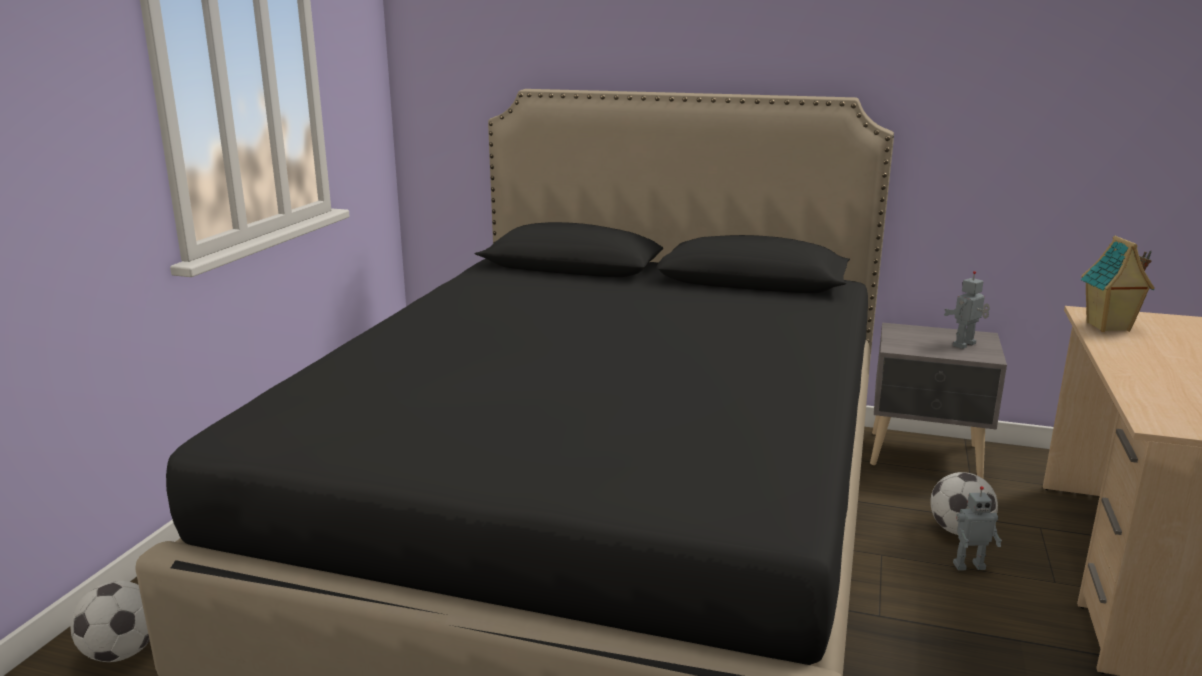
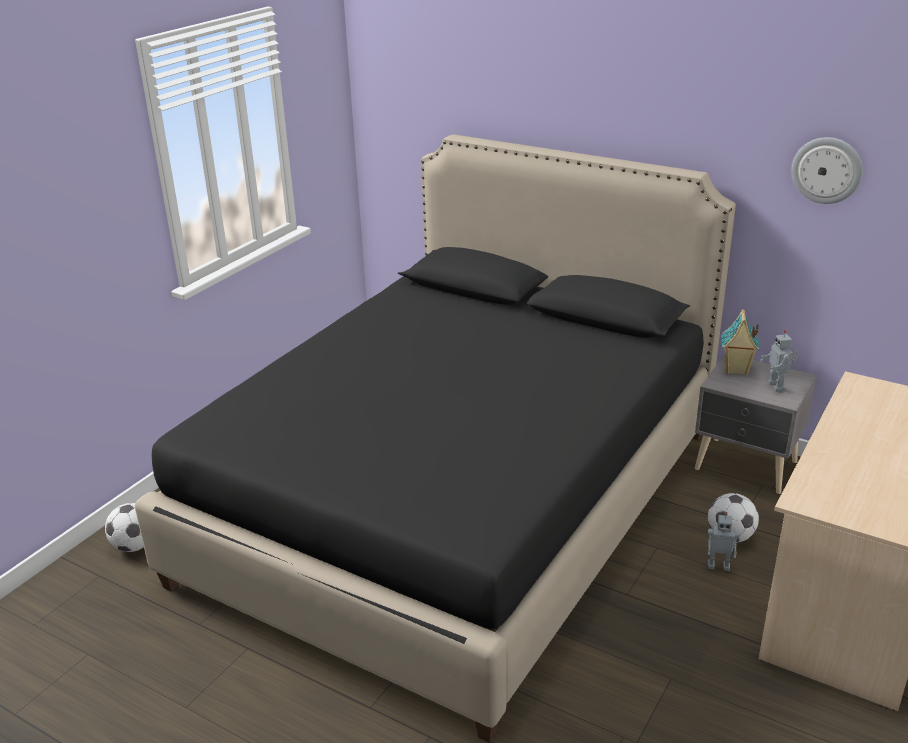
camera: 15 degrees right, 10 degrees up
toy robot [944,271,990,349] -> toy robot turned 75 degrees counterclockwise [760,330,798,392]
toy house [1080,235,1155,332] -> toy house moved to [721,309,760,375]
none -> wall clock [791,137,863,204]

